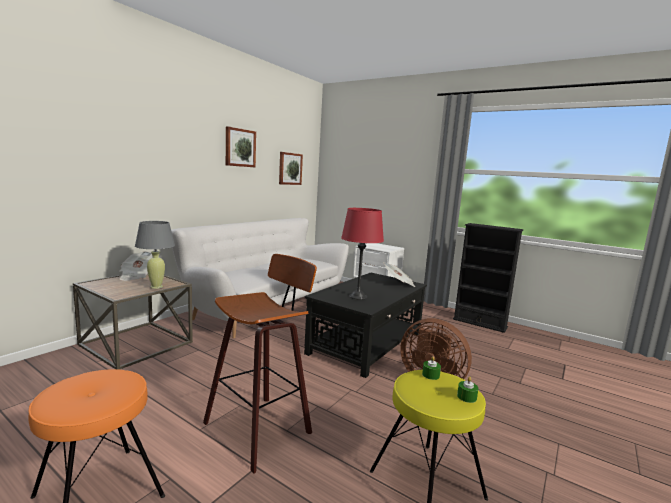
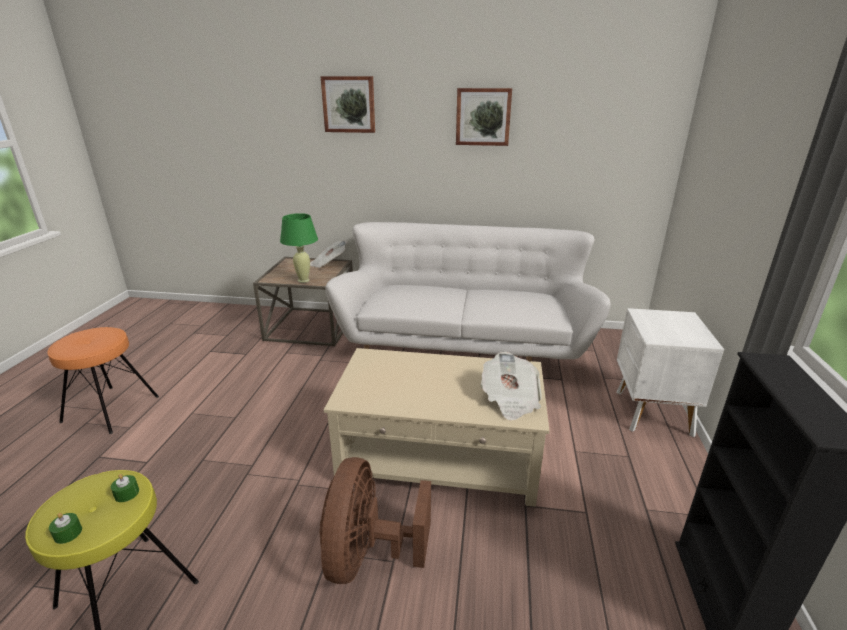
camera: 65 degrees right, 15 degrees up
grey table lamp [135,221,175,289] -> green table lamp [280,213,318,283]
stool [203,254,317,473] -> none
picture [279,152,303,185] -> picture moved to [320,76,375,133]
black coffee table [304,273,427,378] -> beige coffee table [324,348,549,507]
red table lamp [341,208,384,300] -> none

